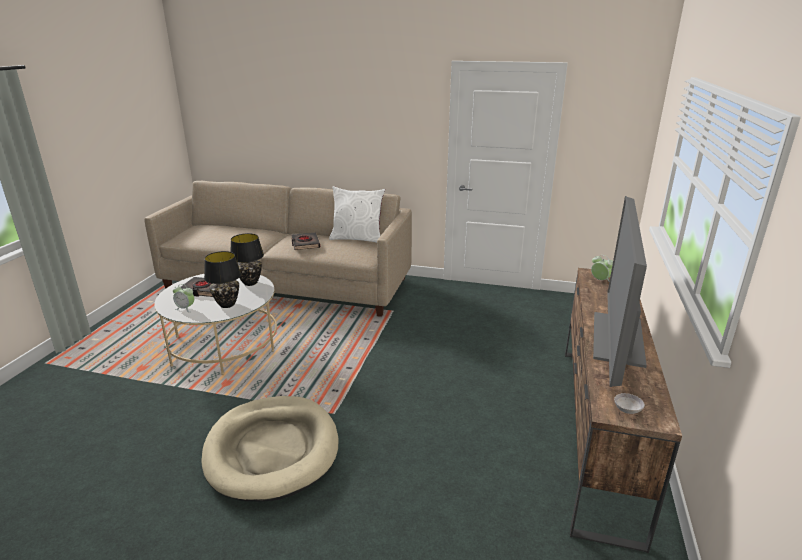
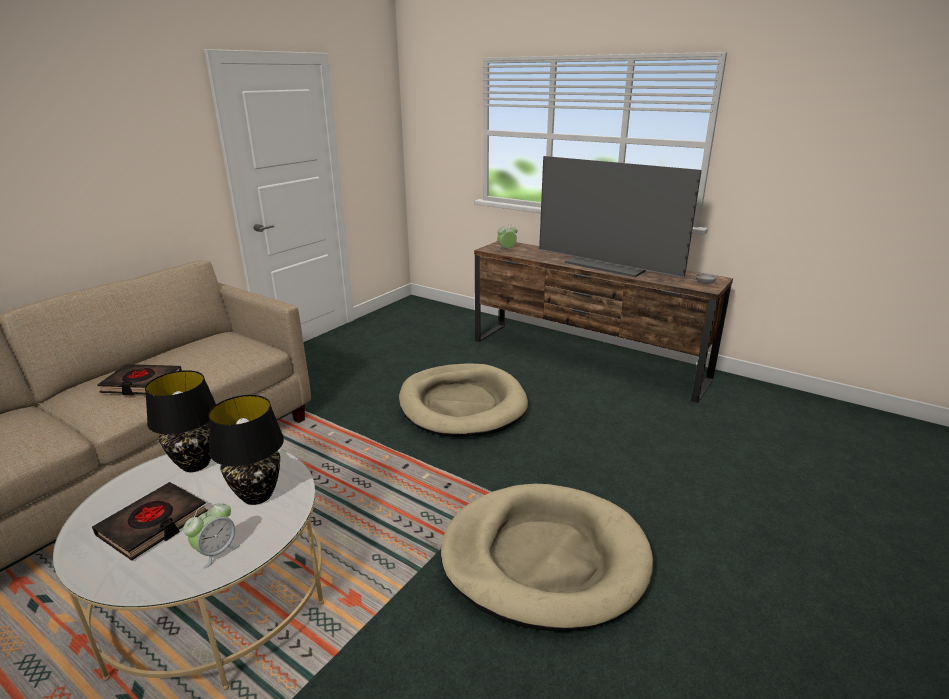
camera: 70 degrees left, 0 degrees up
white pillow [329,186,385,243] -> none
none -> beige dog bed [399,364,528,437]

